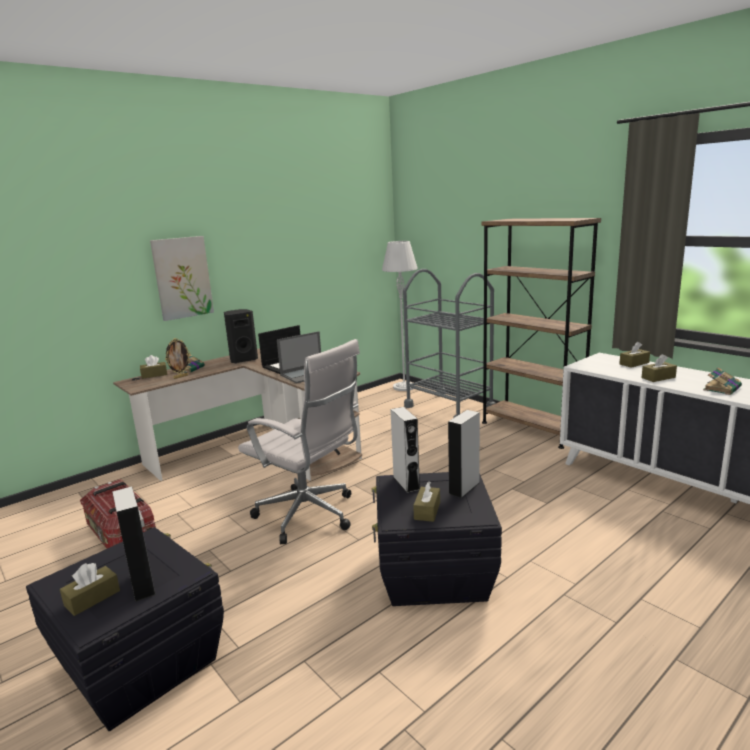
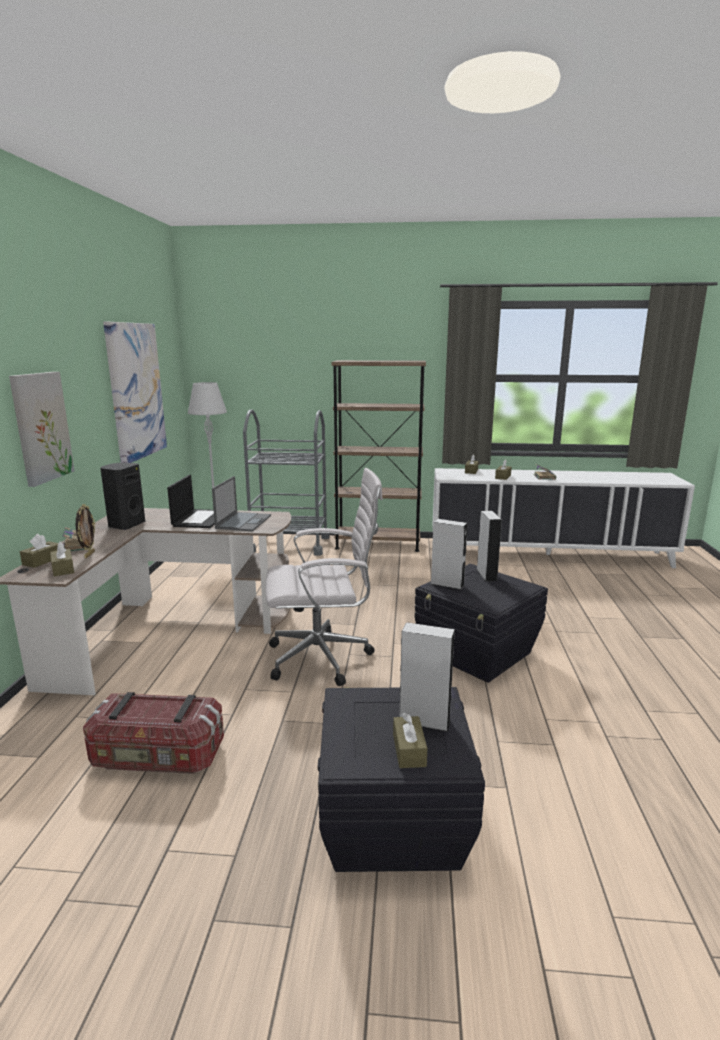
camera: 45 degrees left, 0 degrees up
brown tissue box [413,481,440,522] -> brown tissue box moved to [50,541,74,577]
none -> picture [103,322,167,463]

